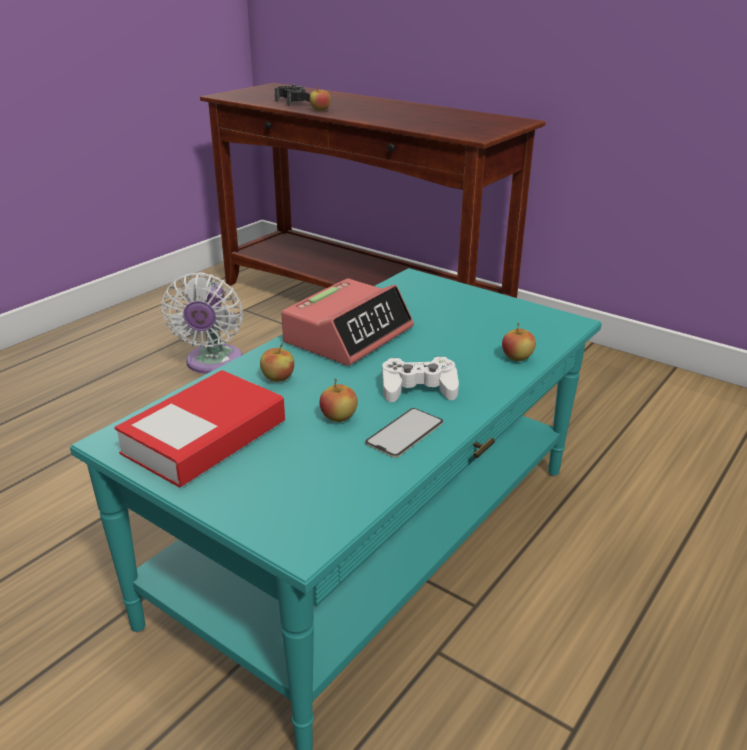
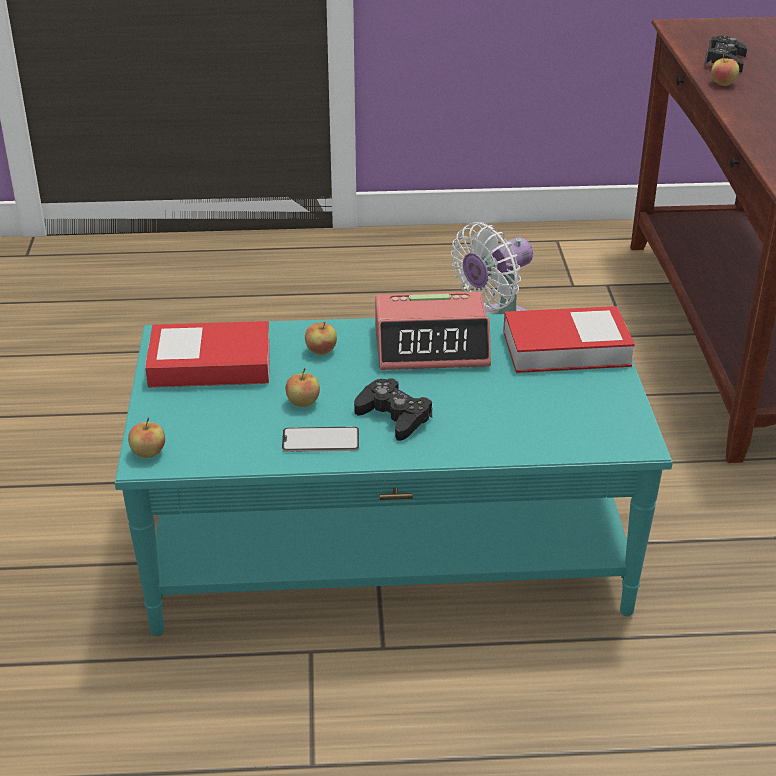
camera: 50 degrees right, 5 degrees up
white game controller [382,356,459,402] -> black game controller [354,378,432,441]
apple [502,323,536,361] -> apple moved to [128,417,165,458]
none -> book [503,306,635,373]

